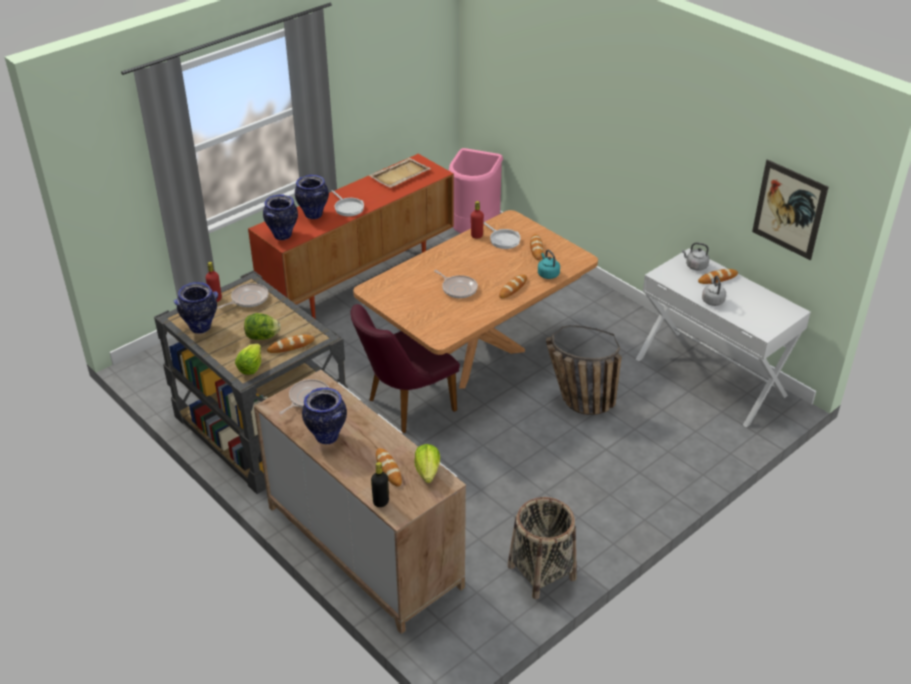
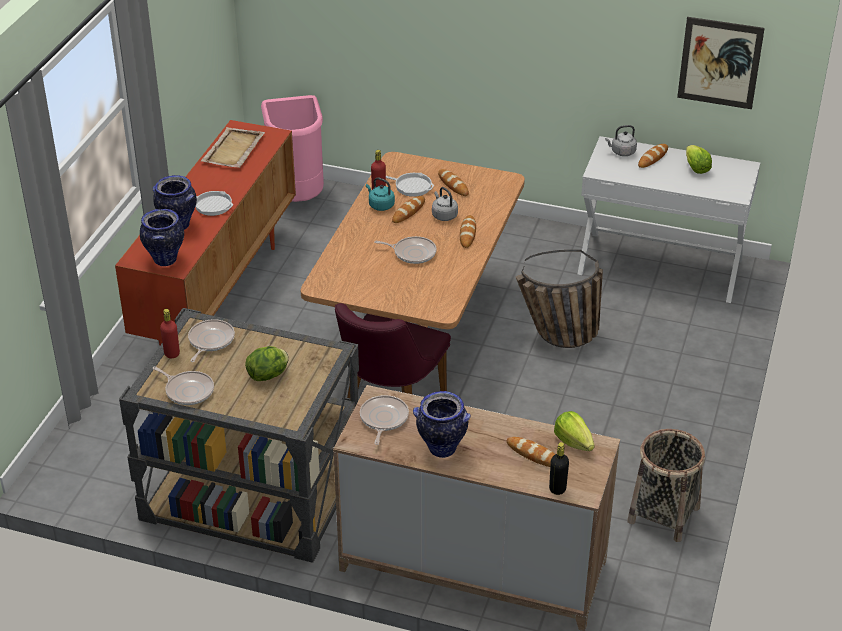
camera: 30 degrees left, 0 degrees up
vase [173,282,218,334] -> frying pan [153,366,214,405]
lettuce [235,343,261,375] -> lettuce moved to [686,145,712,174]
bread [267,335,315,353] -> bread moved to [392,196,425,223]
turquoise kettle [538,250,560,279] -> turquoise kettle moved to [366,177,395,211]
grey kettle [702,276,726,306] -> grey kettle moved to [432,187,458,221]

